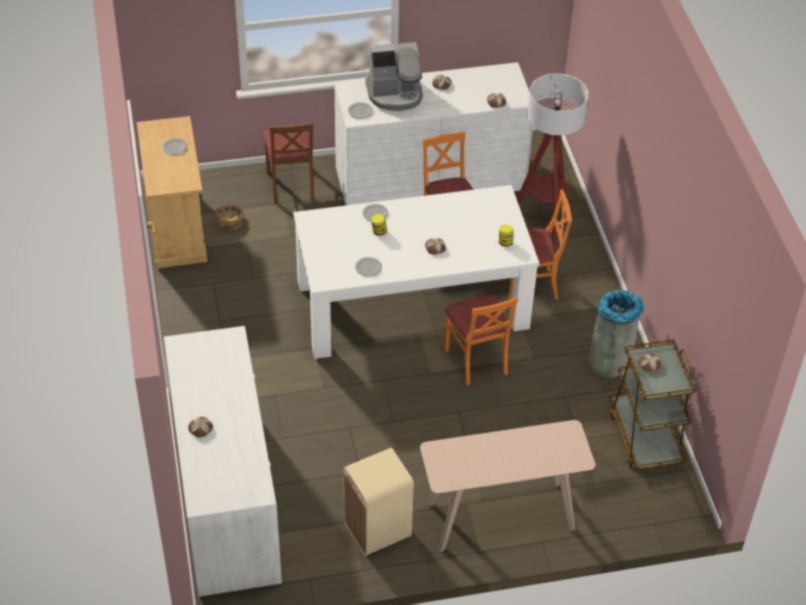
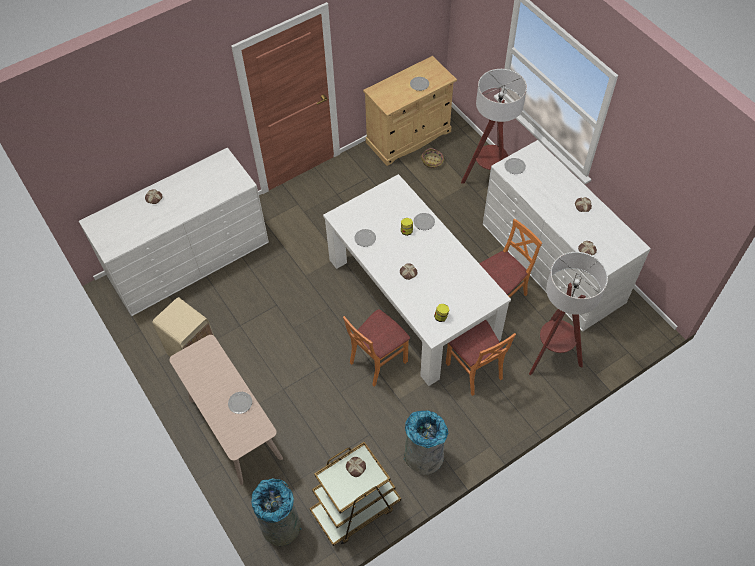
camera: 70 degrees right, 10 degrees up
brown chair [263,123,314,204] -> floor lamp [461,69,527,183]
coffee machine [365,42,423,111] -> none
none -> plate [228,392,252,414]
none -> grey trash can [251,478,302,546]

